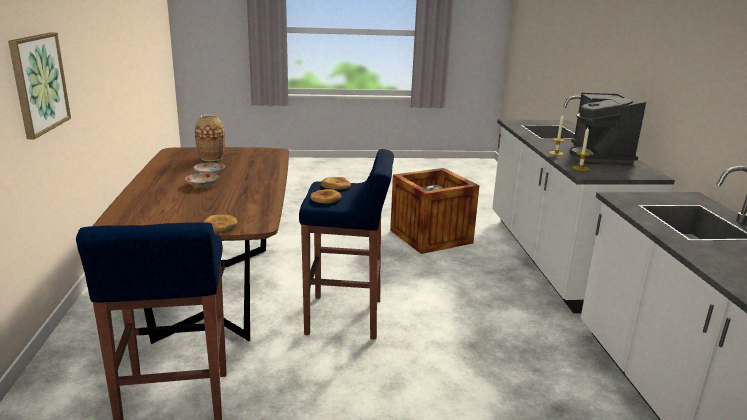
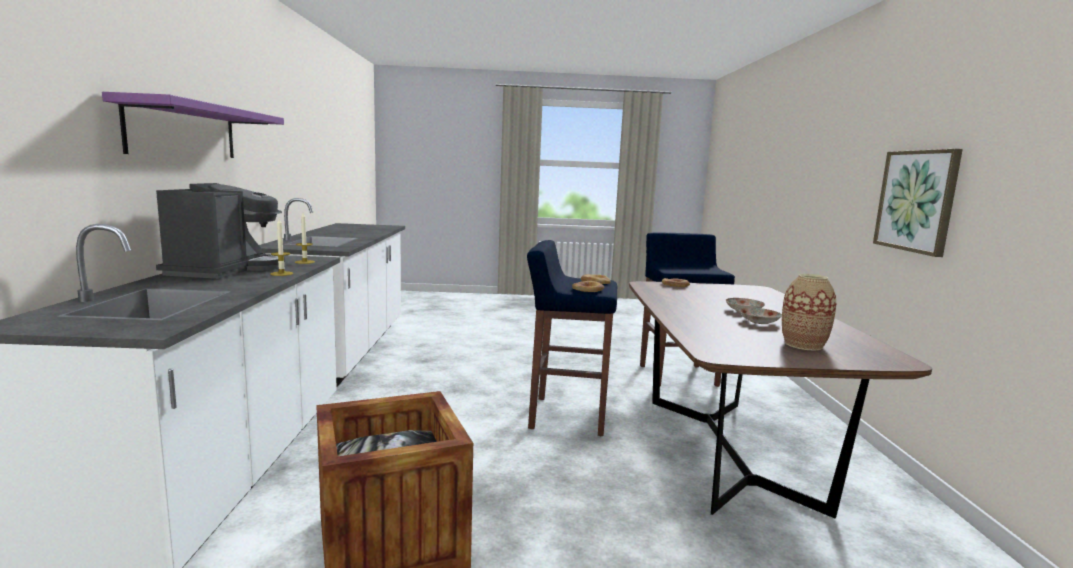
camera: 175 degrees left, 10 degrees down
none -> purple shelf [102,92,284,158]

